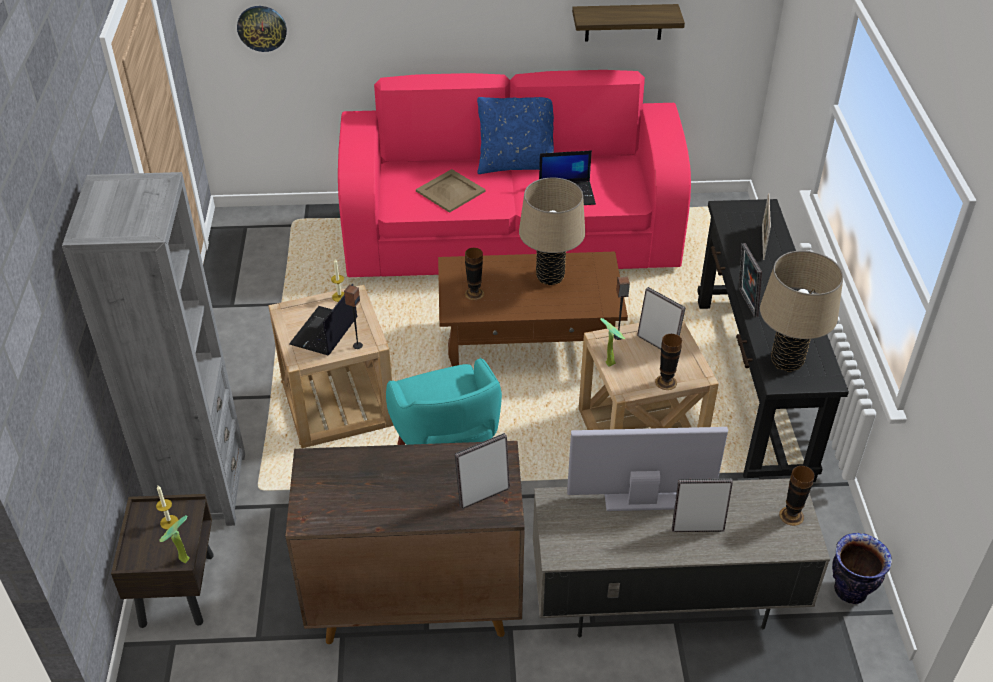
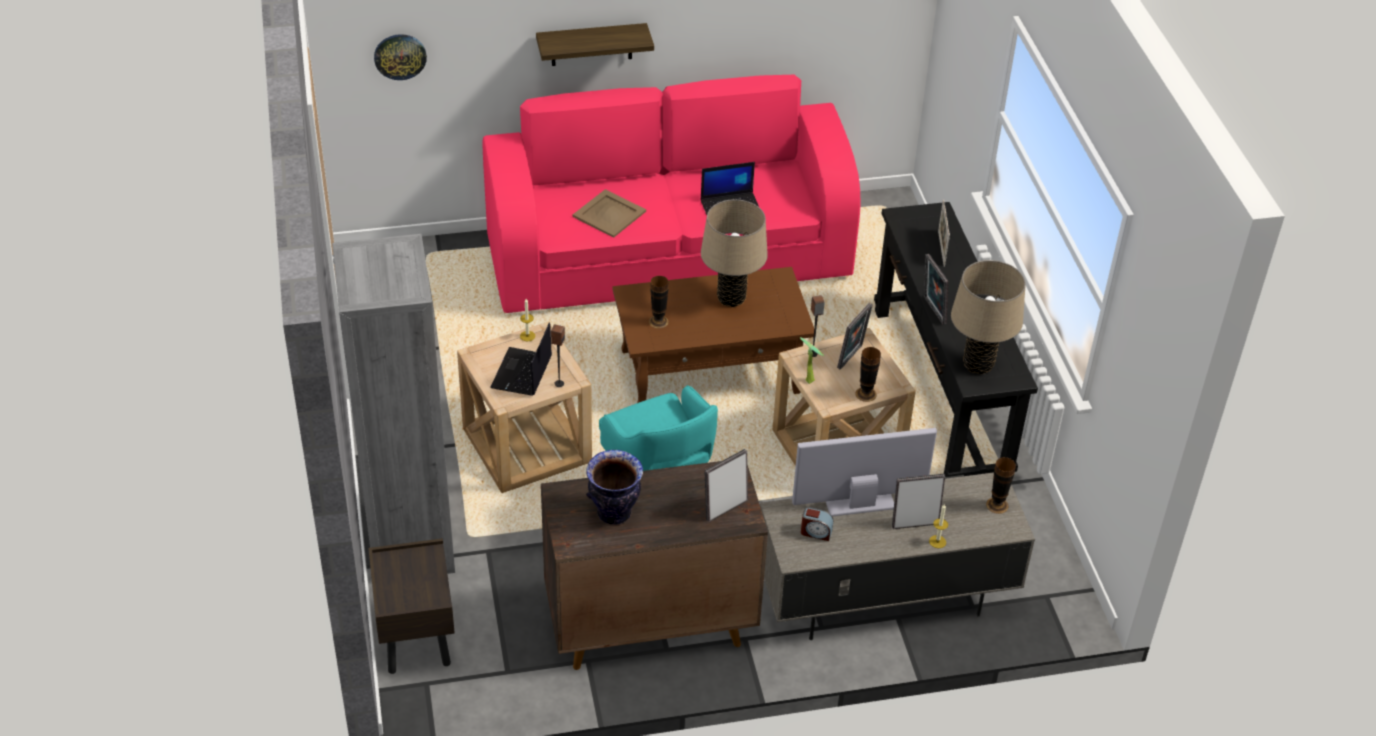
camera: 10 degrees left, 0 degrees up
candle [156,486,178,530] -> candle moved to [929,504,948,548]
potted plant [159,515,190,563] -> none
blue pillow [477,97,554,174] -> none
shelf [572,4,685,42] -> shelf moved to [536,23,654,66]
picture frame [637,287,686,349] -> picture frame turned 90 degrees clockwise [837,303,873,370]
vase [832,533,892,604] -> vase moved to [586,450,643,525]
none -> alarm clock [801,507,833,541]

